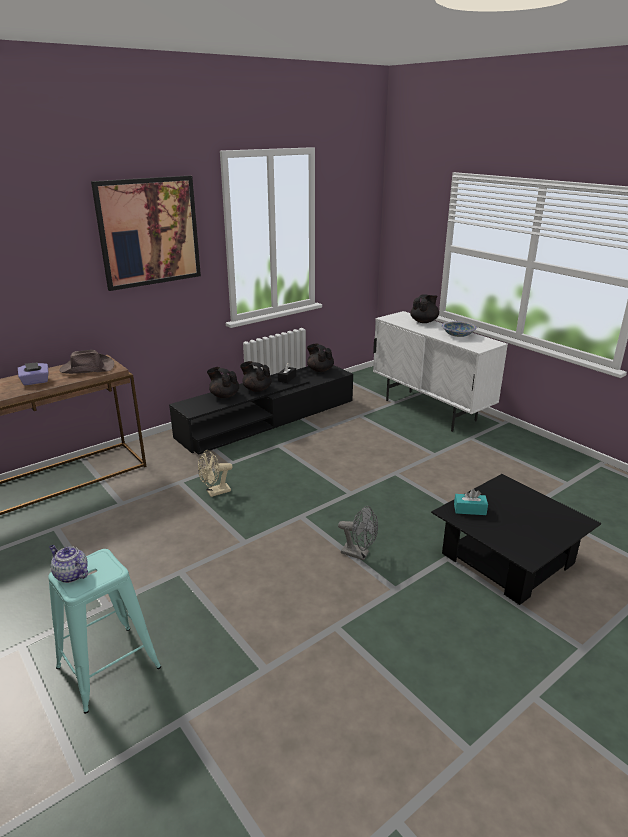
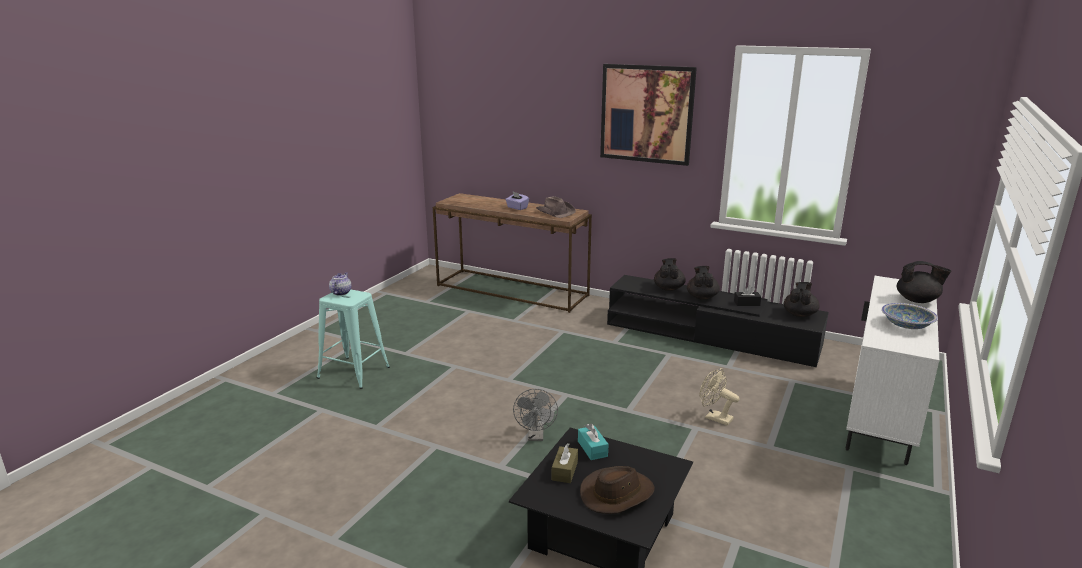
camera: 65 degrees right, 5 degrees down
beige fan [198,450,233,497] -> beige fan moved to [699,368,739,426]
none -> brown tissue box [552,443,578,483]
none -> brown hat [580,466,655,514]

